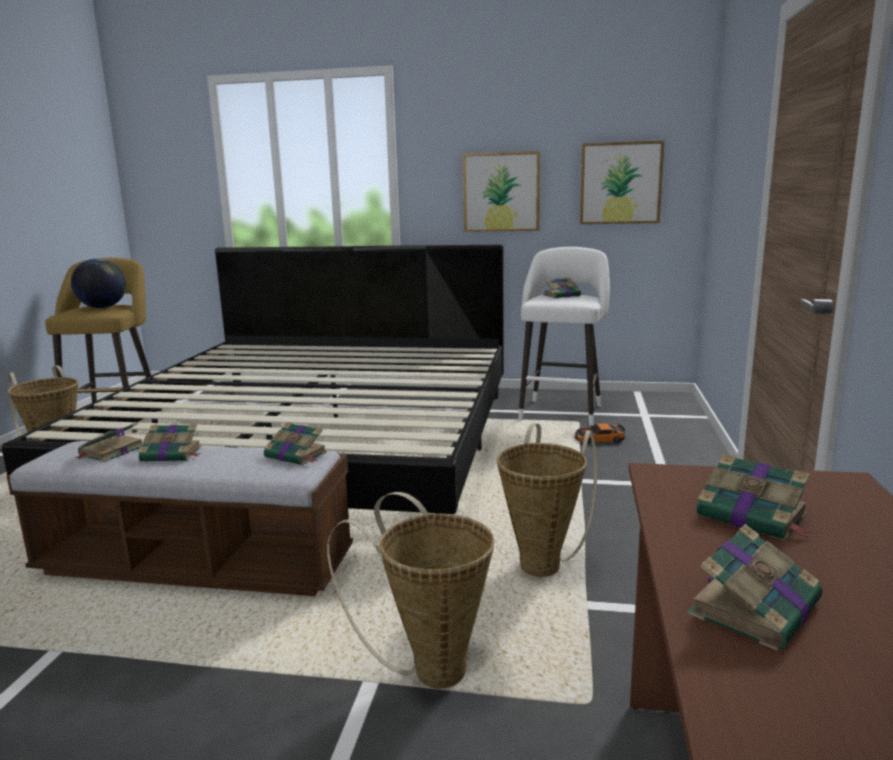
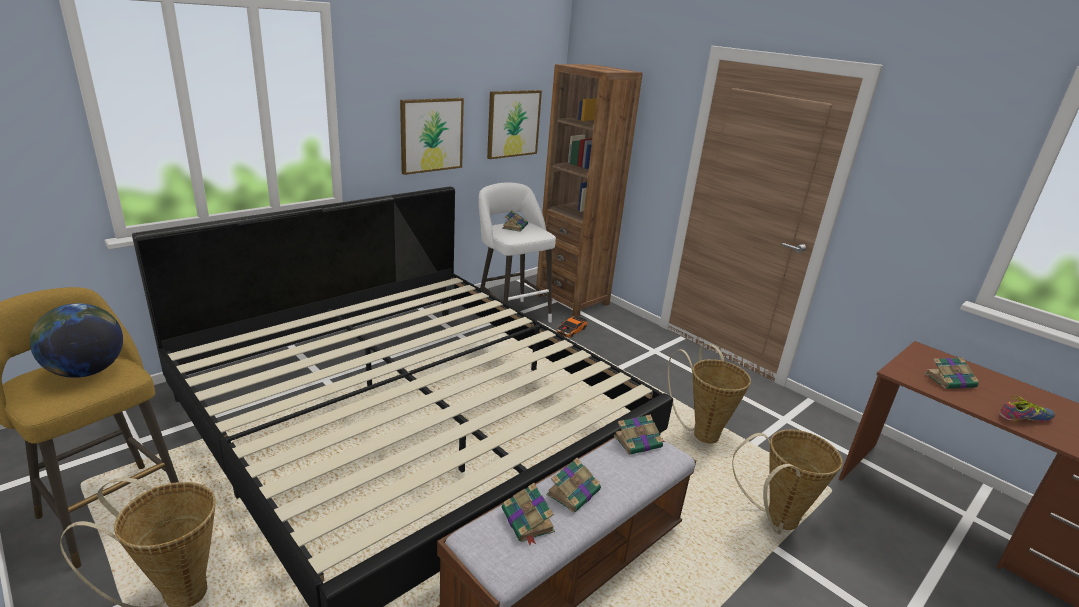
camera: 55 degrees left, 10 degrees up
book [688,524,822,651] -> shoe [999,396,1055,422]
none -> brown bookcase [536,64,643,316]

